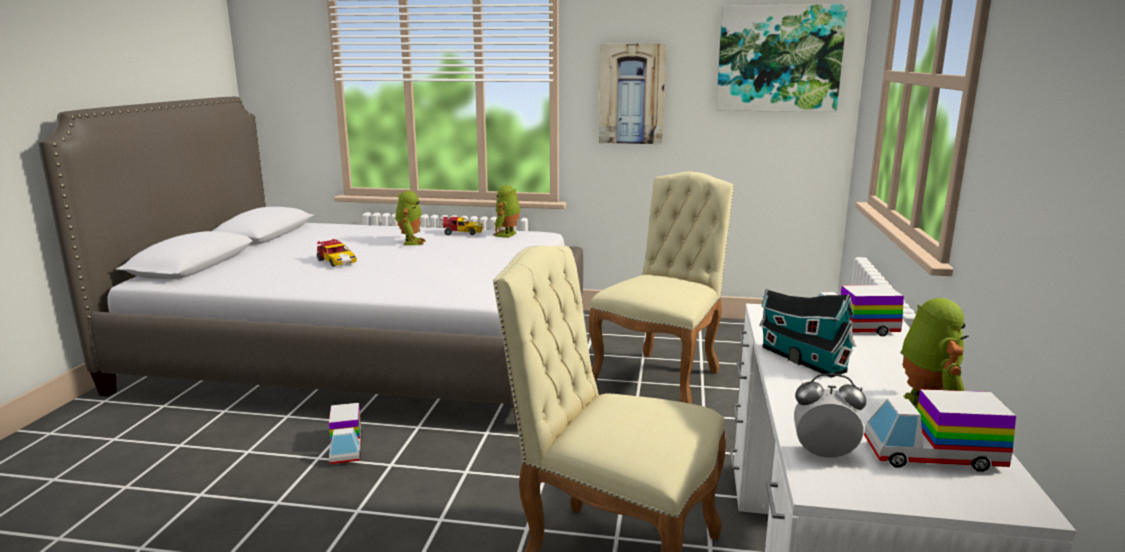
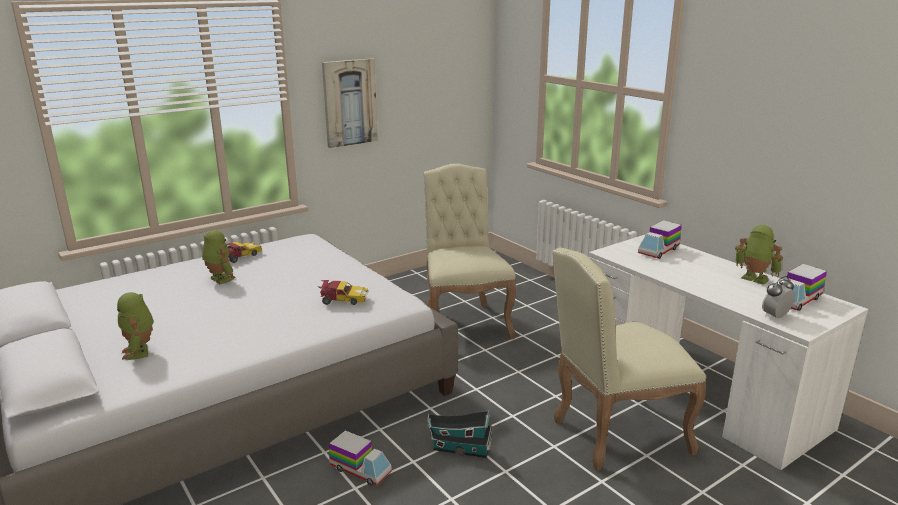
camera: 45 degrees left, 5 degrees up
toy car [317,239,357,267] -> toy car moved to [318,280,369,305]
toy robot [493,185,521,238] -> toy robot moved to [117,292,154,360]
picture [716,4,848,112] -> none
toy house [759,289,856,378] -> toy house moved to [427,411,493,458]

